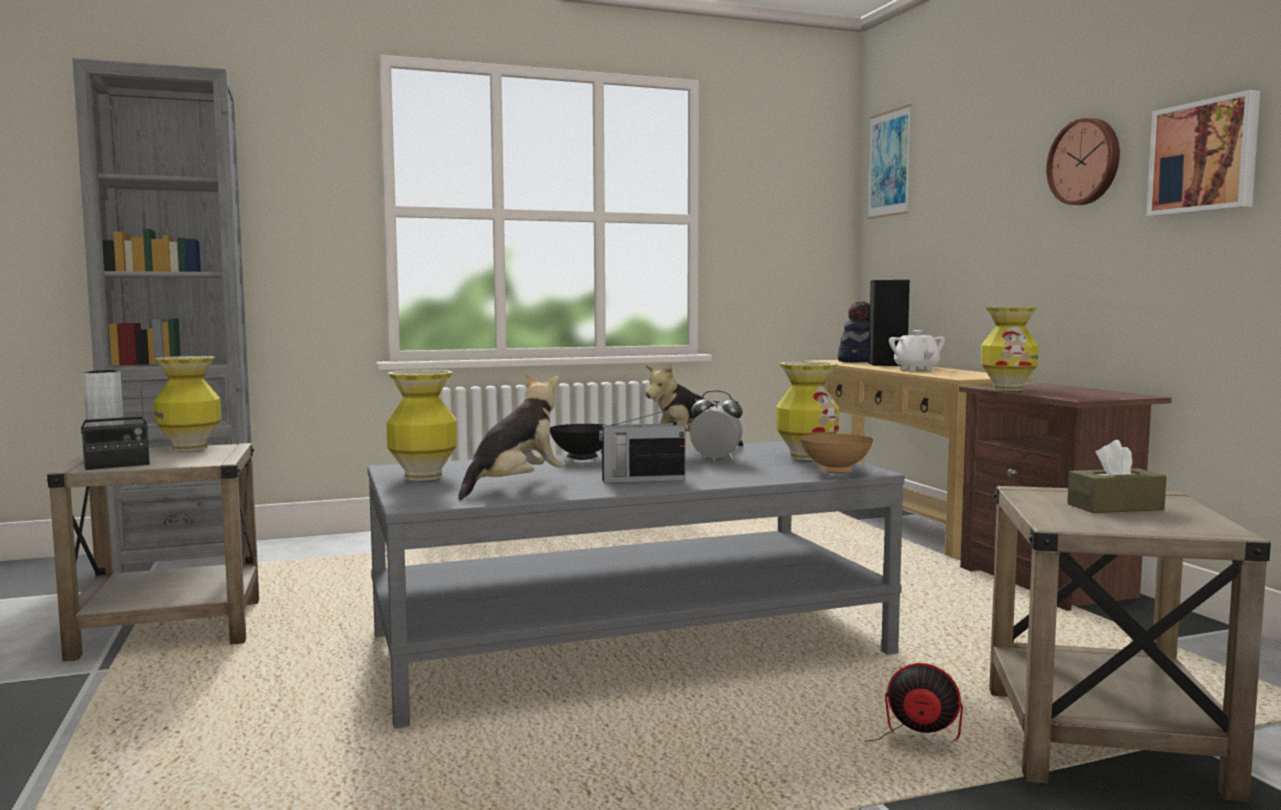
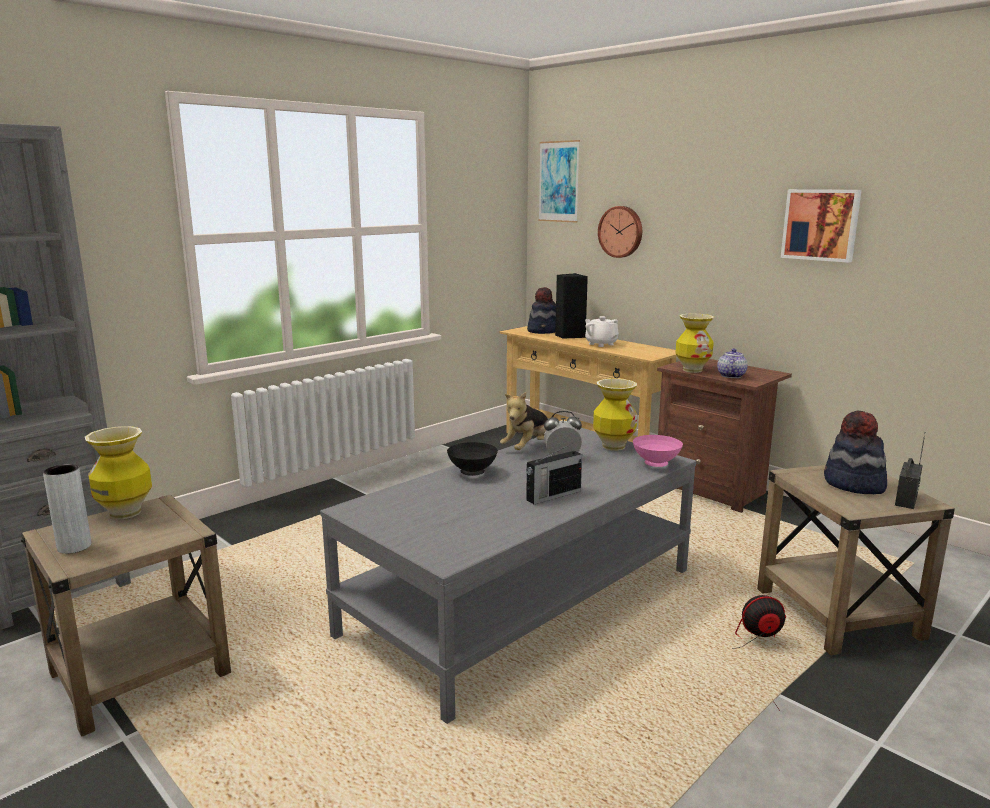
camera: 25 degrees left, 10 degrees up
radio [81,381,150,470] -> radio moved to [895,434,925,509]
vase [386,370,457,481] -> none
plush toy [458,373,566,500] -> none
brown bowl [800,433,873,473] -> pink bowl [633,435,683,467]
wall clock [1046,118,1120,205] -> wall clock moved to [598,206,642,258]
brown tissue box [1067,440,1167,513] -> hat [824,410,887,494]
none -> teapot [717,349,748,378]

